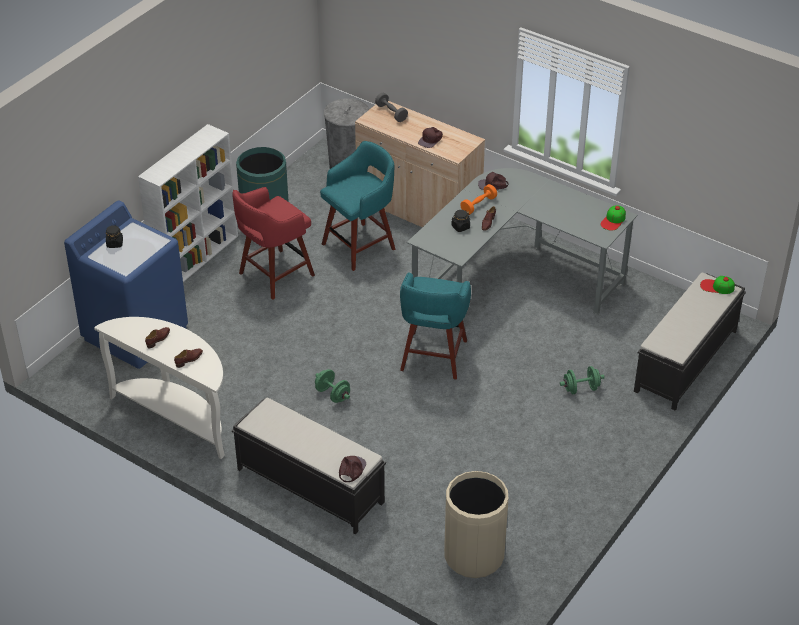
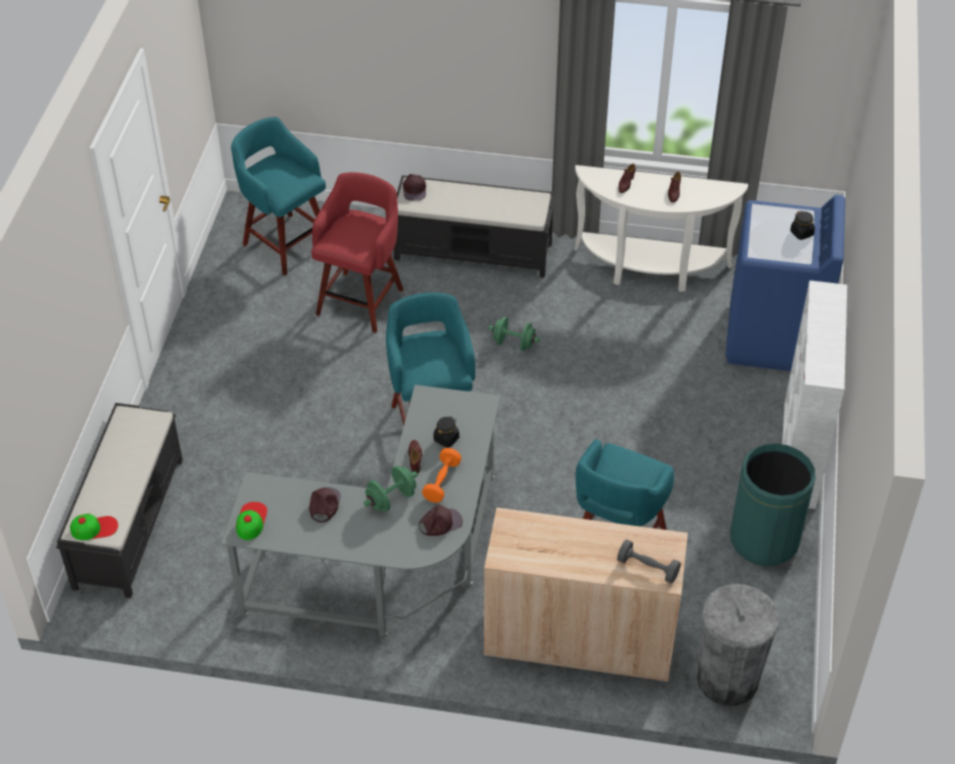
camera: 155 degrees right, 5 degrees up
red stool [232,187,315,300] -> red stool moved to [311,172,404,333]
brown cap [418,127,443,148] -> brown cap moved to [309,487,341,523]
beige trash can [444,471,509,578] -> turquoise stool [231,117,326,276]
green dumbbell [560,366,605,394] -> green dumbbell moved to [364,466,418,512]

